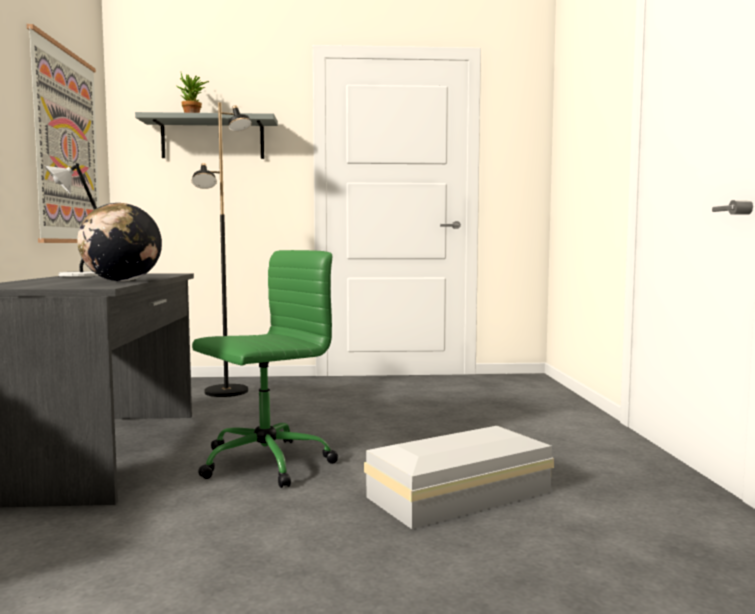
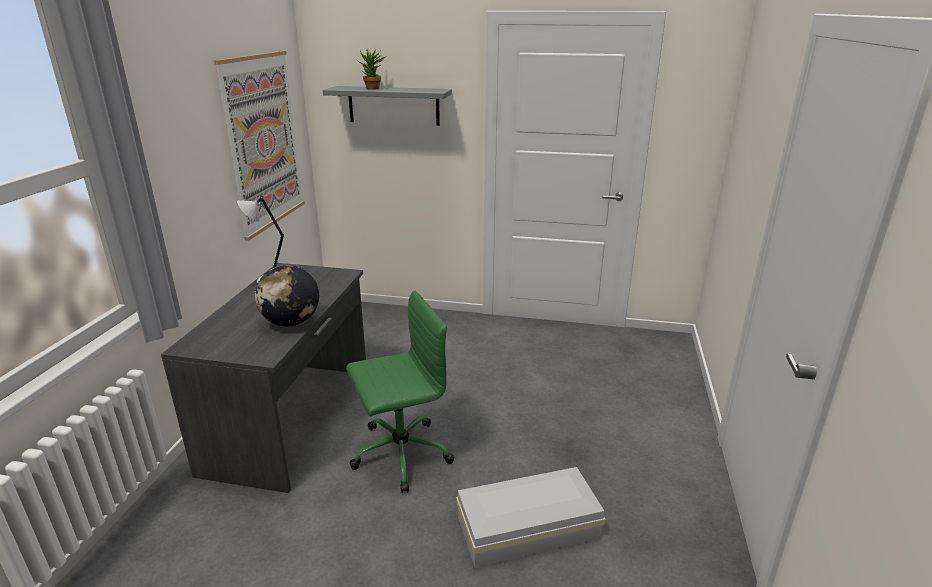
camera: 15 degrees right, 20 degrees up
black floor lamp [192,102,252,397] -> none

